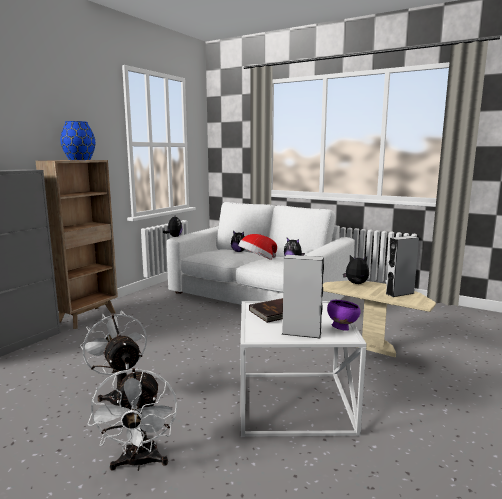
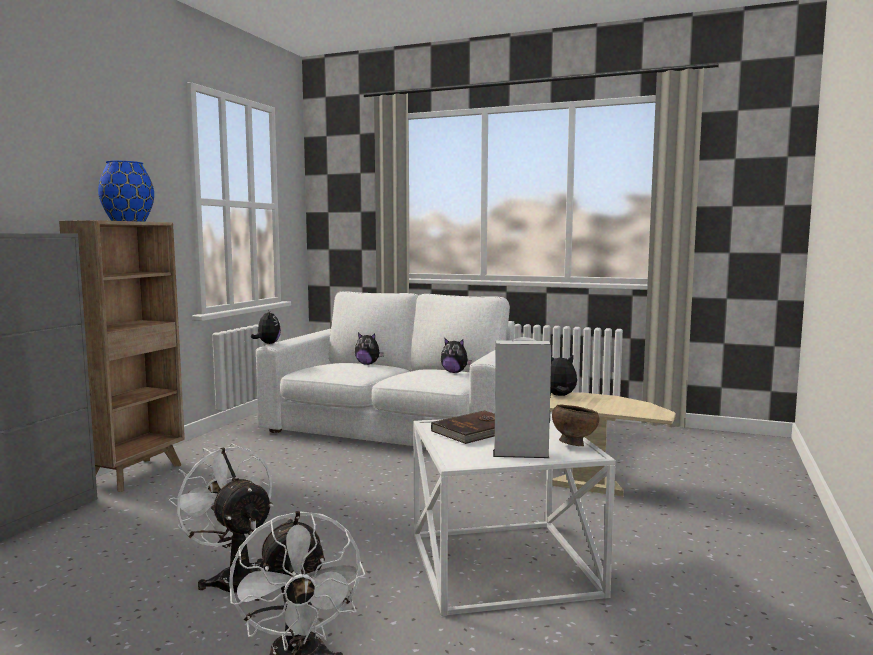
camera: 10 degrees left, 5 degrees down
hat [238,234,277,260] -> none
purple bowl [327,299,361,331] -> brown bowl [552,404,599,446]
grey speaker [386,236,419,297] -> none

